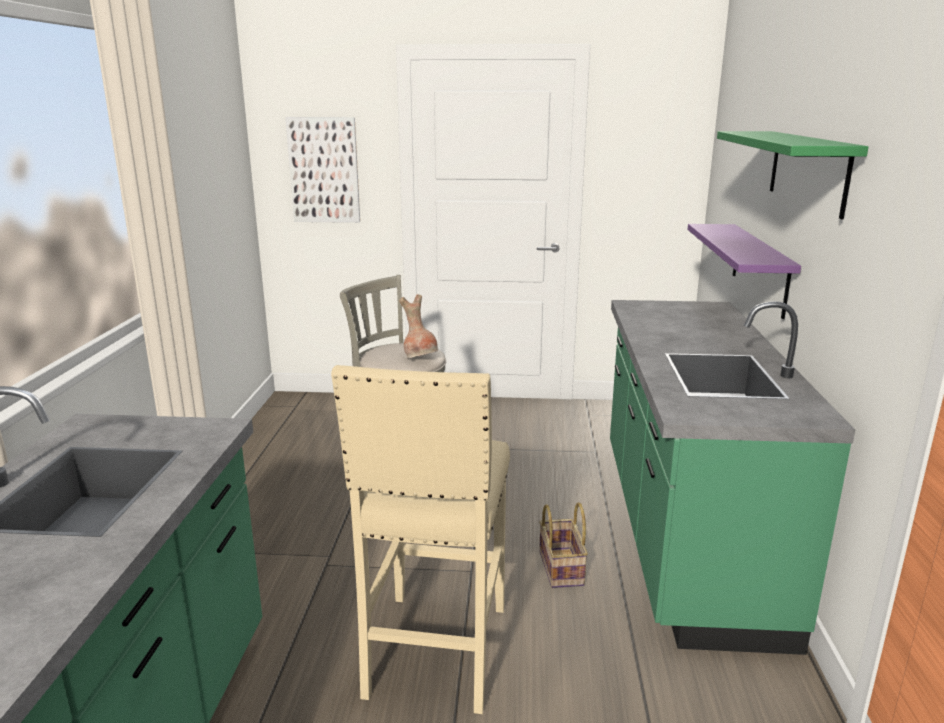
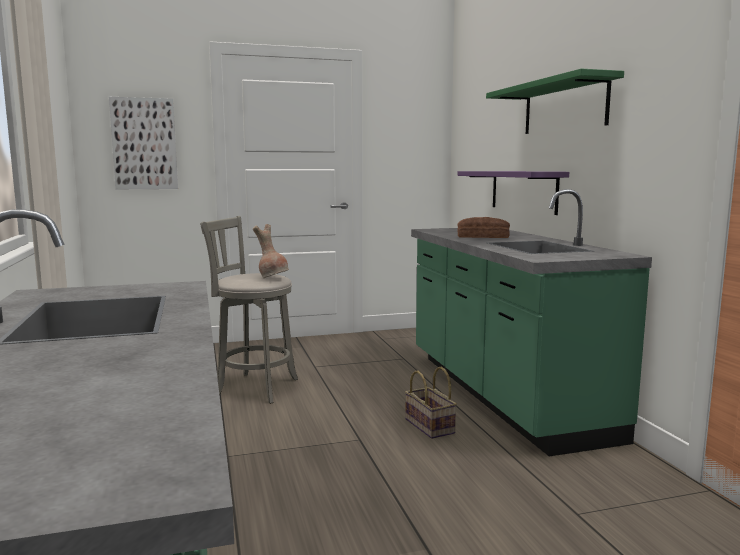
camera: 20 degrees left, 10 degrees down
beige stool [331,365,510,714] -> none
none -> bread [457,217,510,238]

